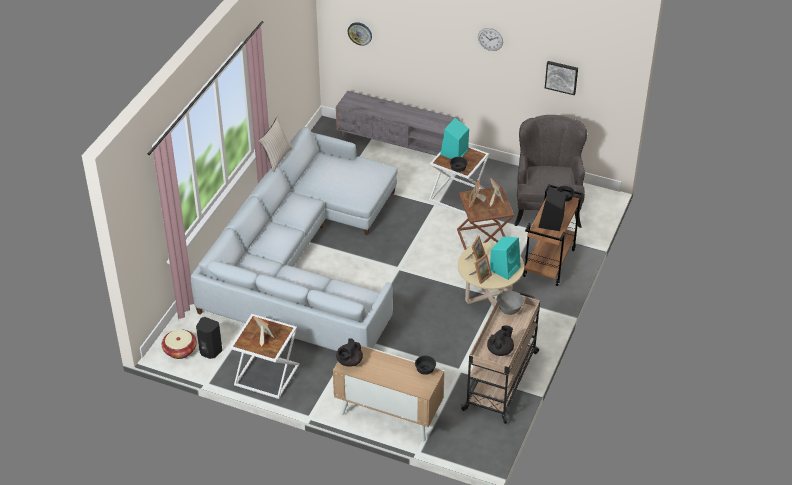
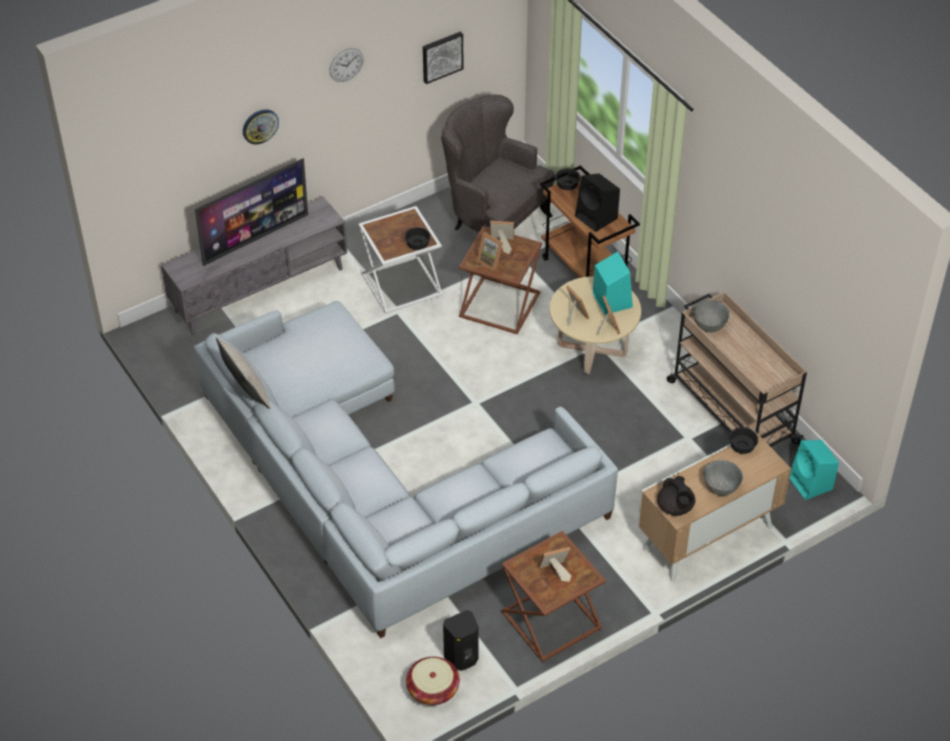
camera: 55 degrees left, 5 degrees up
white side table [230,314,300,399] -> brown side table [501,531,606,662]
wall clock [348,22,372,46] -> wall clock moved to [243,109,279,144]
turquoise speaker [440,118,469,159] -> turquoise speaker moved to [790,440,839,500]
black teapot [487,325,514,356] -> none
none -> television [195,158,308,266]
none -> grey bowl [703,460,743,496]

